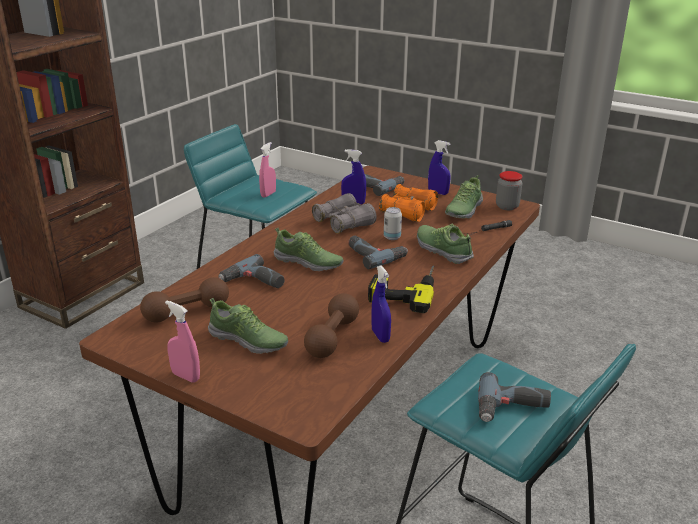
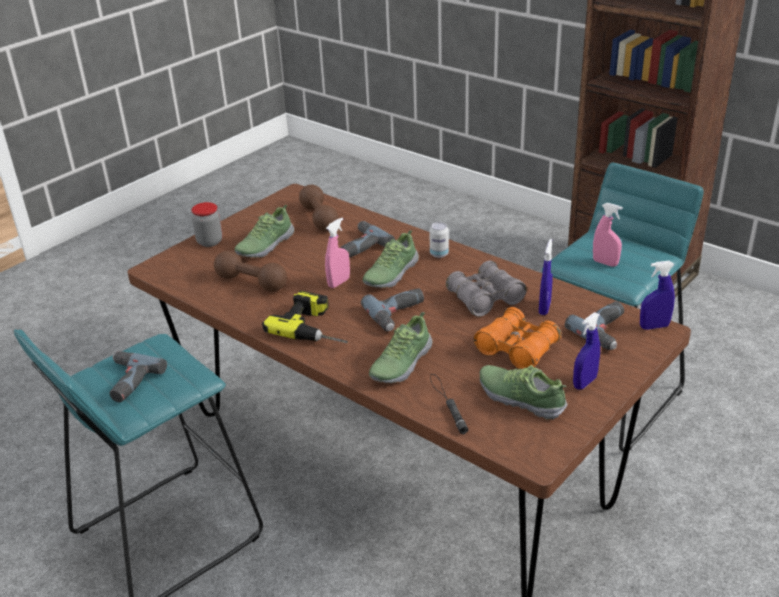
camera: 100 degrees right, 5 degrees up
pink spray bottle [165,301,200,382] -> pink spray bottle moved to [325,217,350,288]
blue spray bottle [371,265,391,343] -> blue spray bottle moved to [640,261,675,330]
can [384,207,402,240] -> can moved to [429,222,449,258]
shoe [417,224,474,264] -> shoe turned 150 degrees clockwise [369,312,432,383]
jar [496,171,522,210] -> jar moved to [191,202,223,247]

